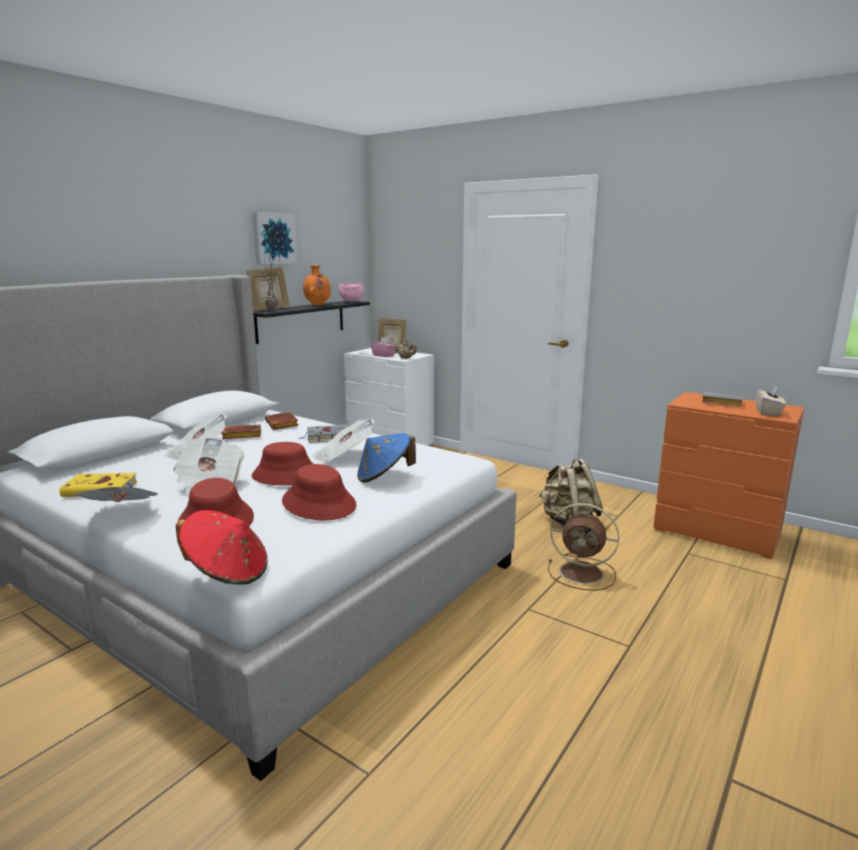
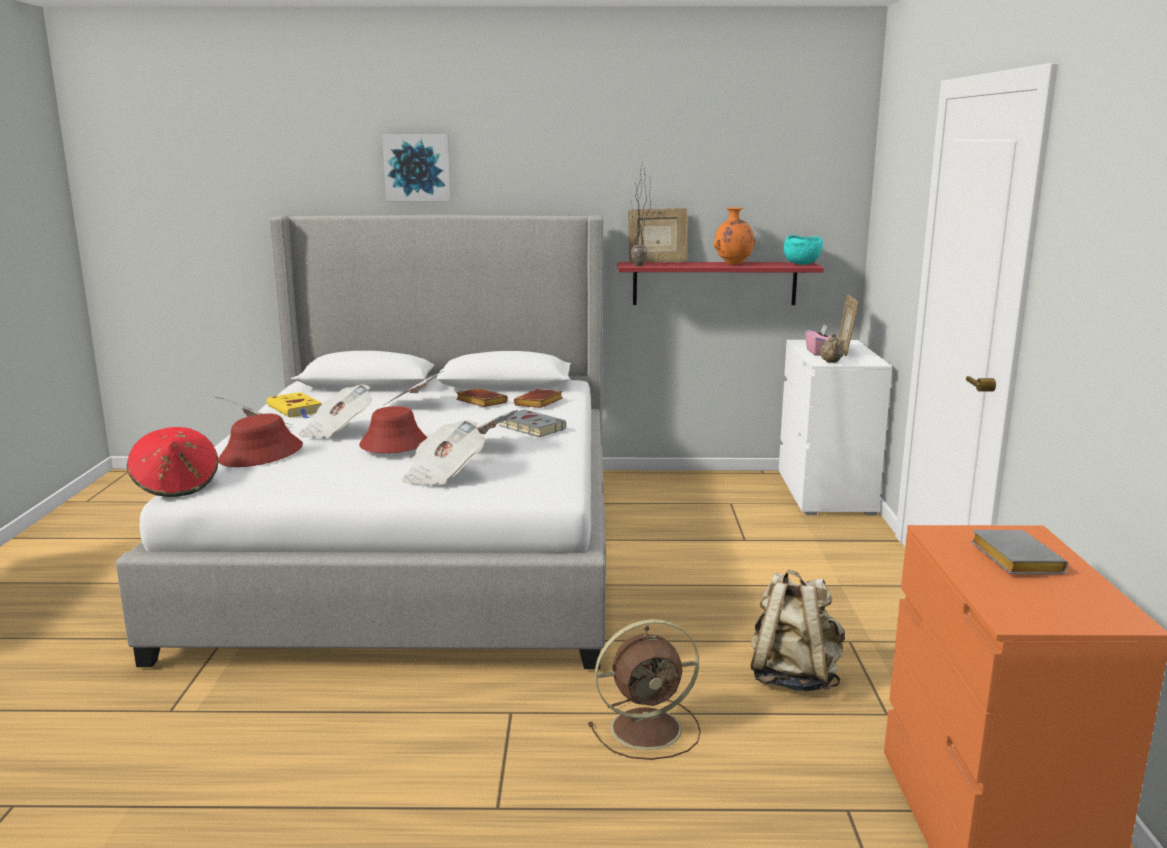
camera: 55 degrees right, 0 degrees up
picture [252,212,297,264] -> picture moved to [382,134,452,201]
black shelf [253,301,370,344] -> red shelf [617,262,824,305]
red hat [282,464,357,520] -> none
pink bowl [338,283,364,302] -> turquoise bowl [783,235,823,265]
blue hat [357,433,416,483] -> newspaper [402,420,485,485]
brown fan [548,503,619,591] -> brown fan turned 90 degrees counterclockwise [588,619,701,760]
beige tissue box [756,386,786,416] -> none

